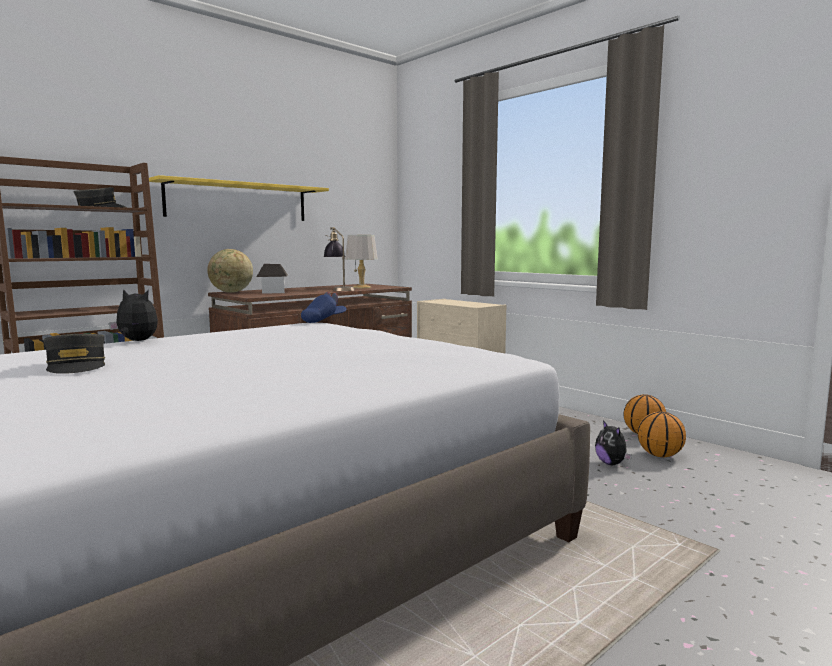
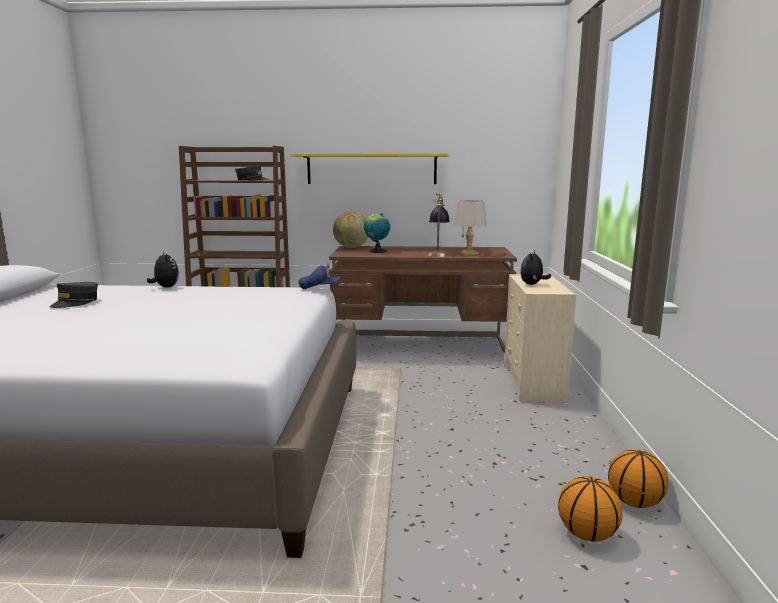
camera: 45 degrees right, 5 degrees up
toy house [256,264,288,294] -> globe [364,213,390,253]
plush toy [595,420,632,465] -> plush toy moved to [520,250,551,285]

